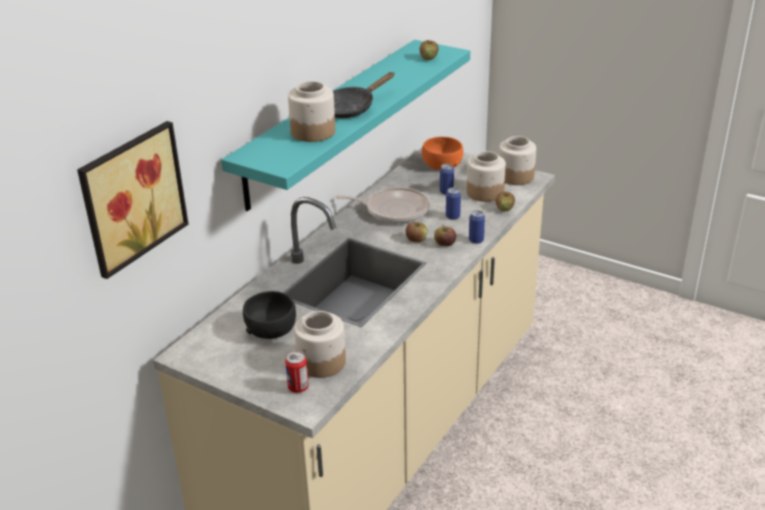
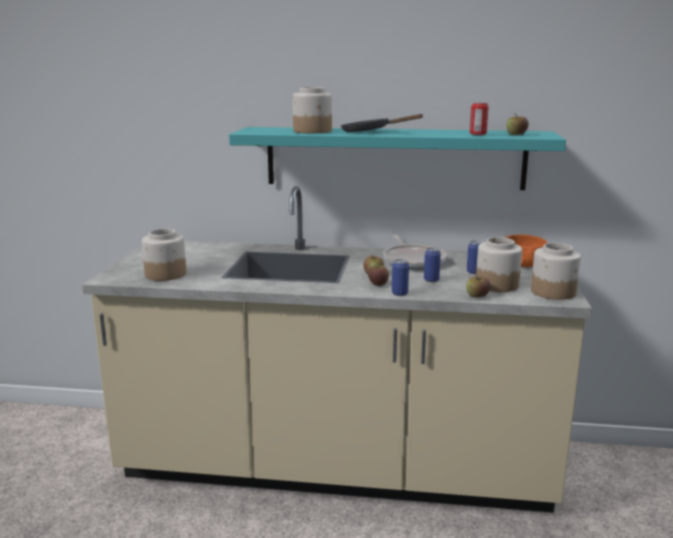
camera: 65 degrees right, 15 degrees down
picture [77,121,189,279] -> none
black bowl [243,291,296,339] -> none
can [285,352,309,393] -> can moved to [470,102,489,136]

